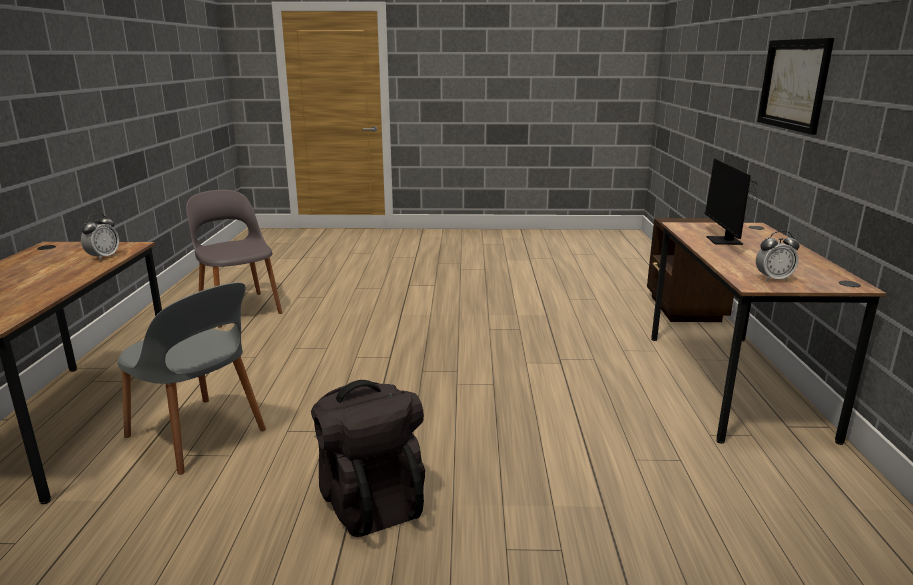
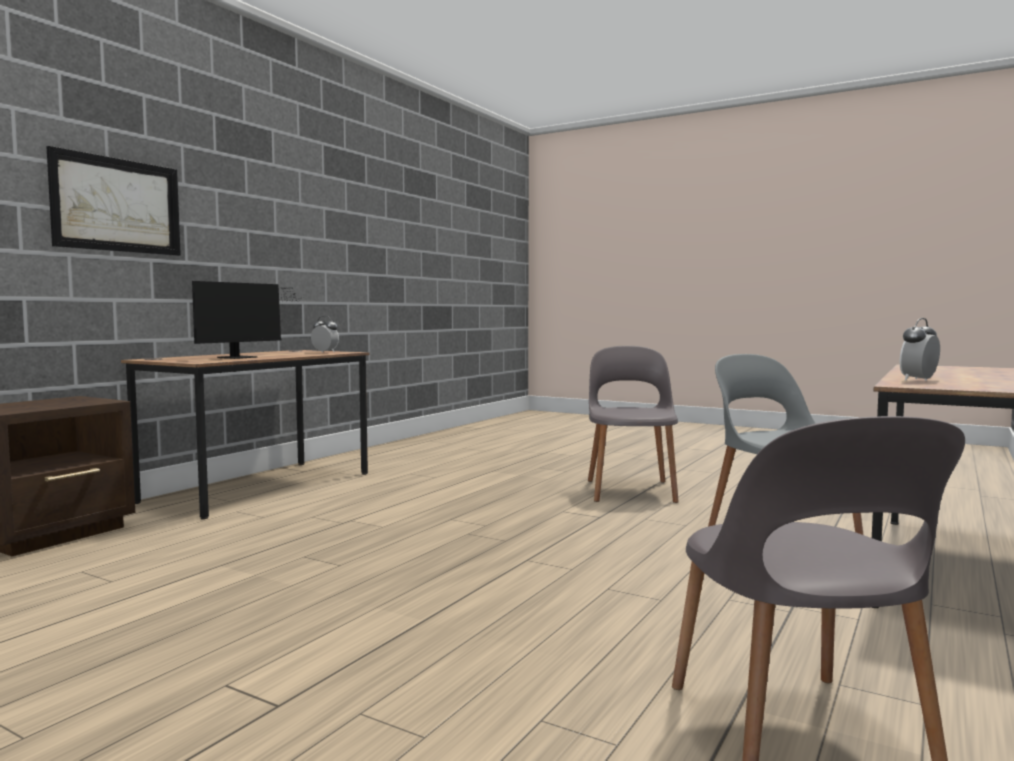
camera: 150 degrees left, 15 degrees down
black backpack [311,380,425,537] -> grey chair [588,346,679,503]

